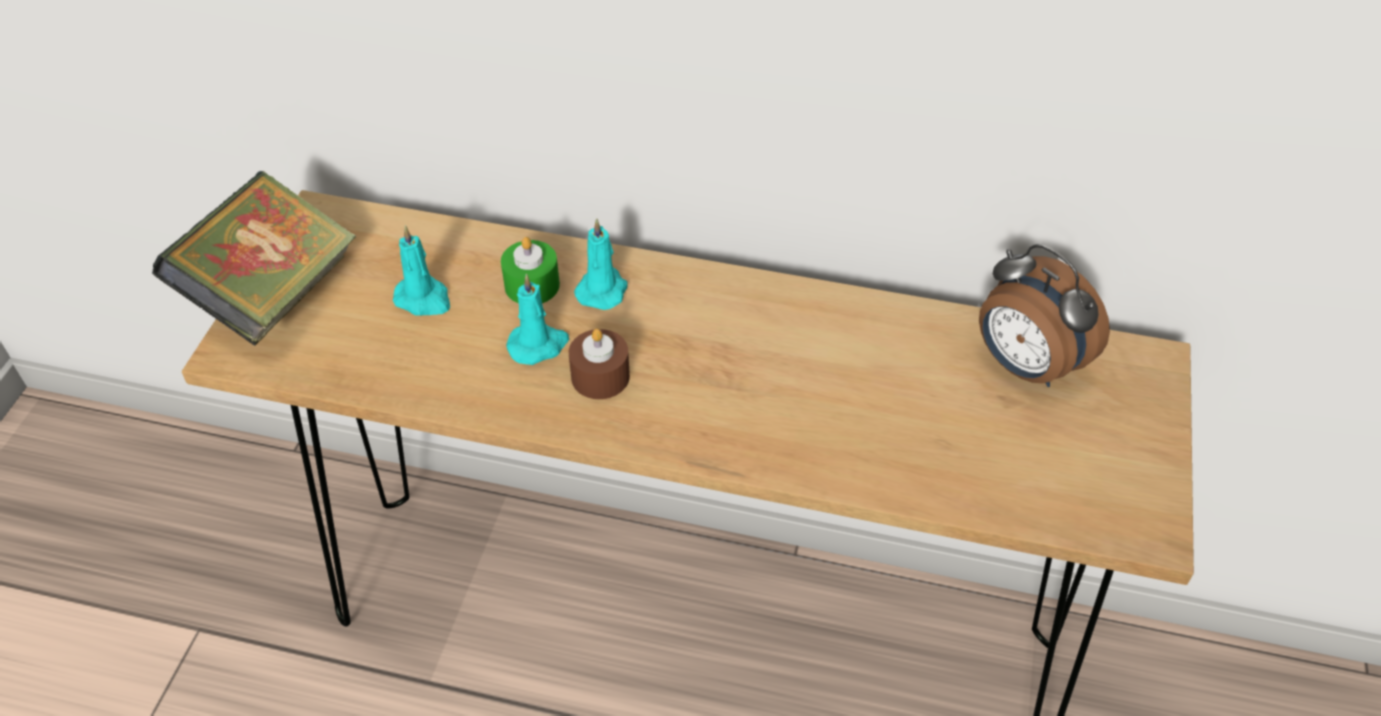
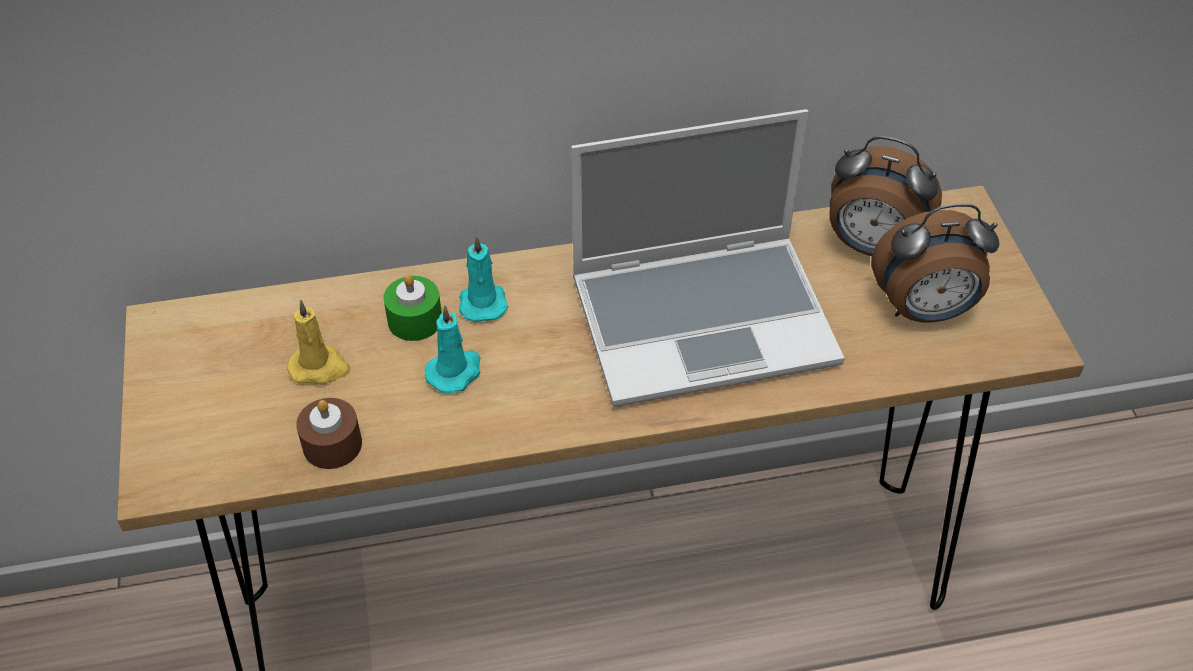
camera: 25 degrees left, 0 degrees up
book [152,171,356,346] -> none
turquoise candle [393,226,450,316] -> yellow candle [287,300,351,385]
brown candle [569,329,630,399] -> brown candle moved to [296,398,362,469]
none -> laptop [571,109,845,407]
none -> alarm clock [871,204,999,322]

